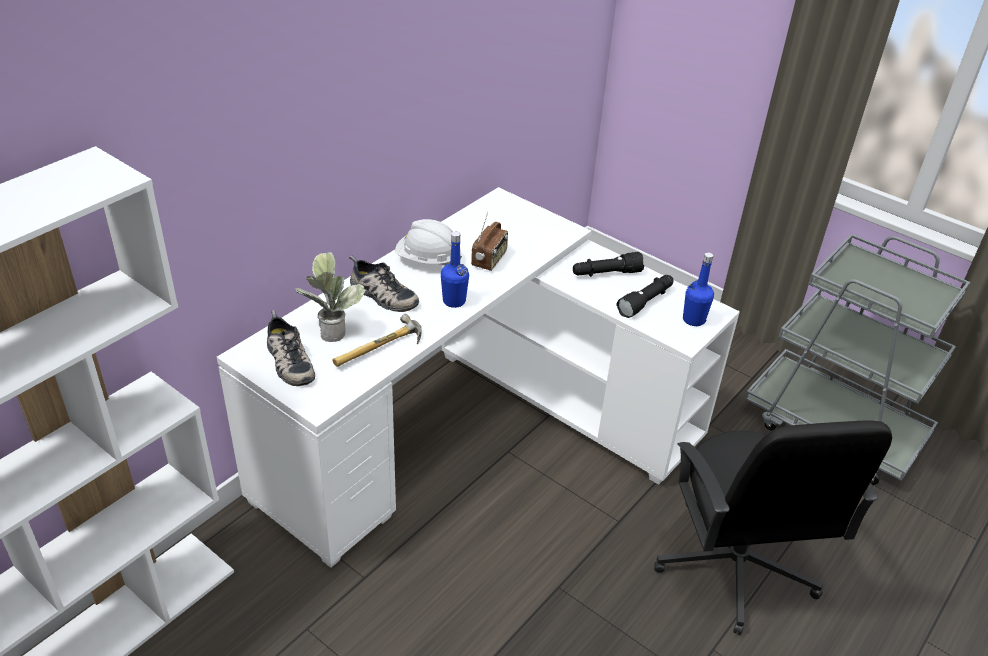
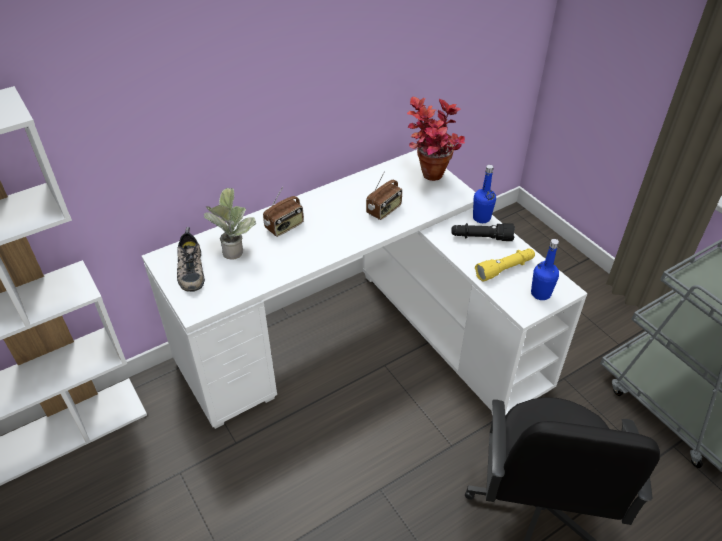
camera: 20 degrees right, 5 degrees up
hammer [333,314,422,367] -> none
shoe [349,256,419,312] -> radio [263,187,304,237]
white hard hat [395,219,462,265] -> none
blue bottle [441,232,469,308] -> blue bottle moved to [473,165,496,223]
black flashlight [616,275,673,318] -> yellow flashlight [475,249,535,282]
none -> potted plant [407,97,465,181]

